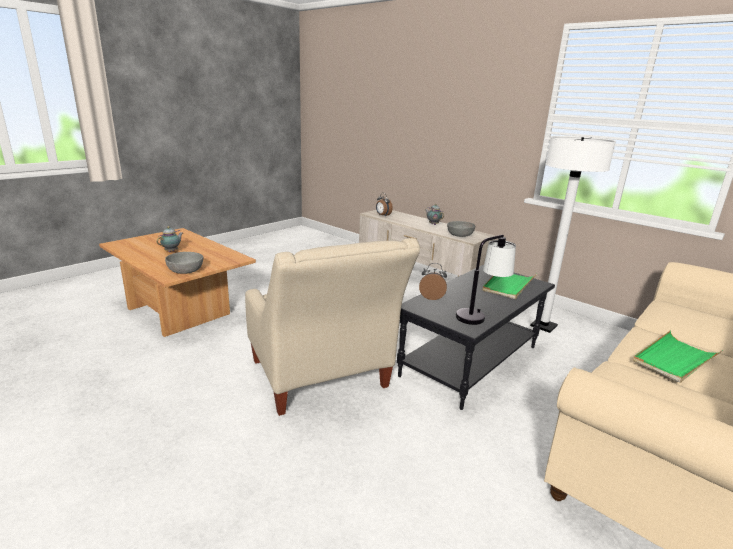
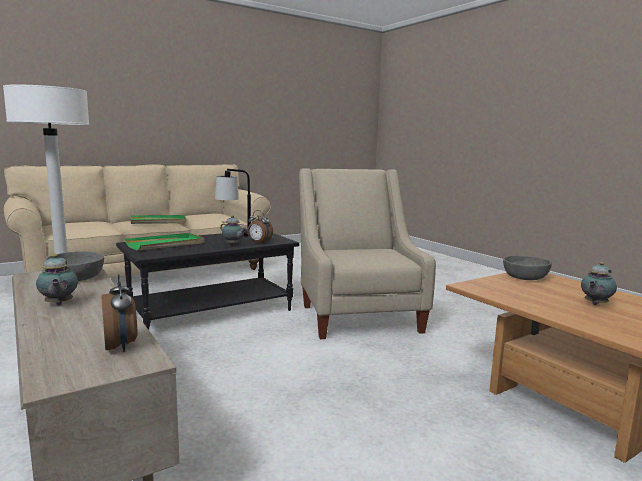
camera: 165 degrees left, 10 degrees down
none -> teapot [220,215,247,245]

